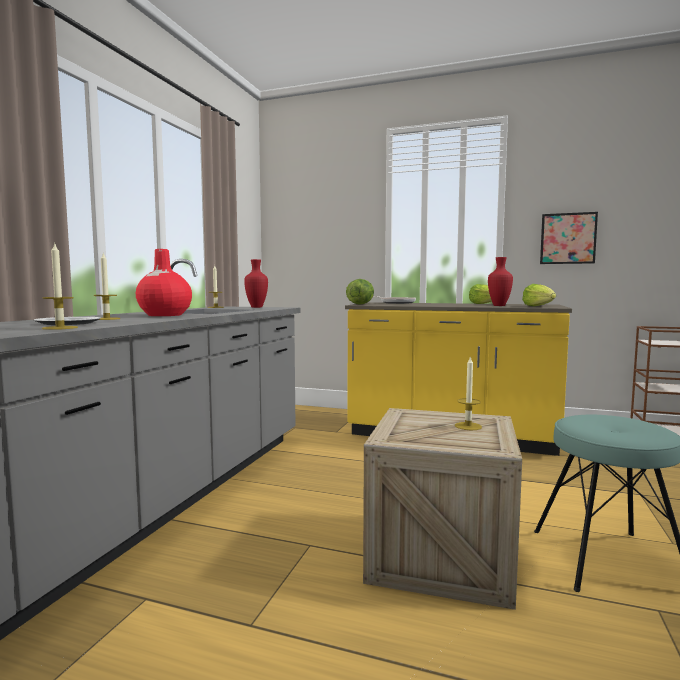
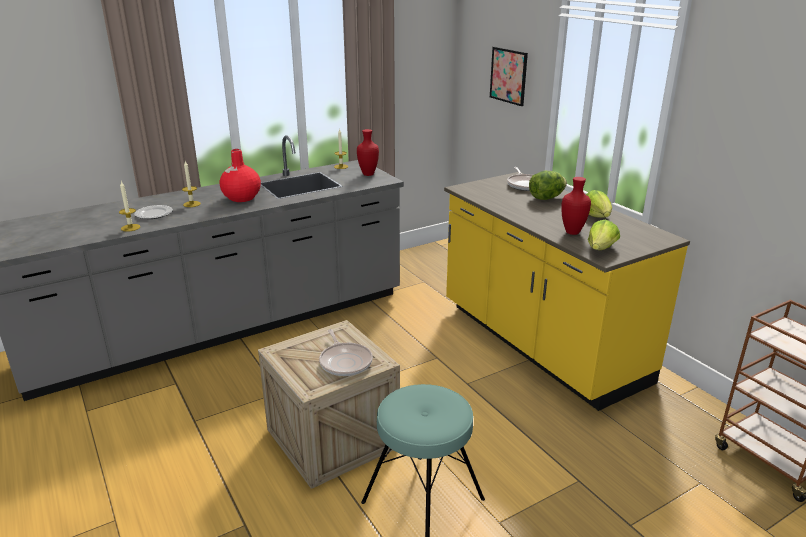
camera: 40 degrees right, 20 degrees up
lettuce [346,279,374,305] -> lettuce moved to [529,171,567,200]
candle [455,356,482,430] -> frying pan [319,329,373,376]
picture [540,212,598,264] -> picture moved to [490,47,528,106]

